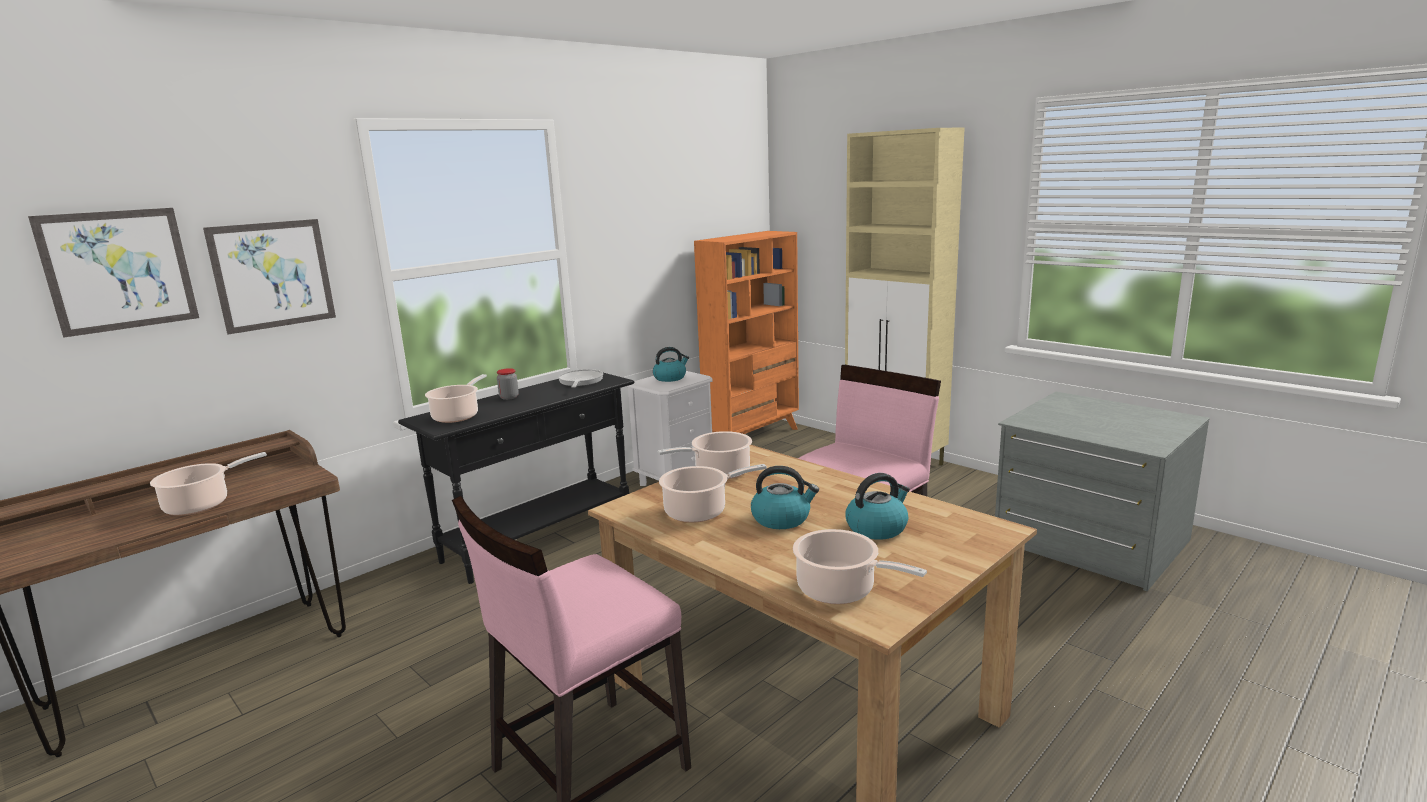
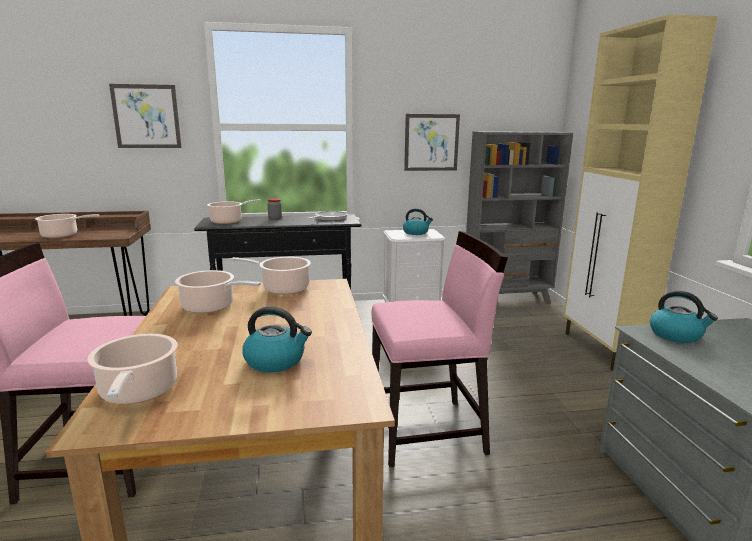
camera: 35 degrees right, 0 degrees up
picture [28,208,199,337] -> picture moved to [404,114,460,171]
orange bookcase [694,231,799,434] -> grey bookcase [466,131,573,304]
kettle [751,466,819,529] -> kettle moved to [650,291,718,343]

